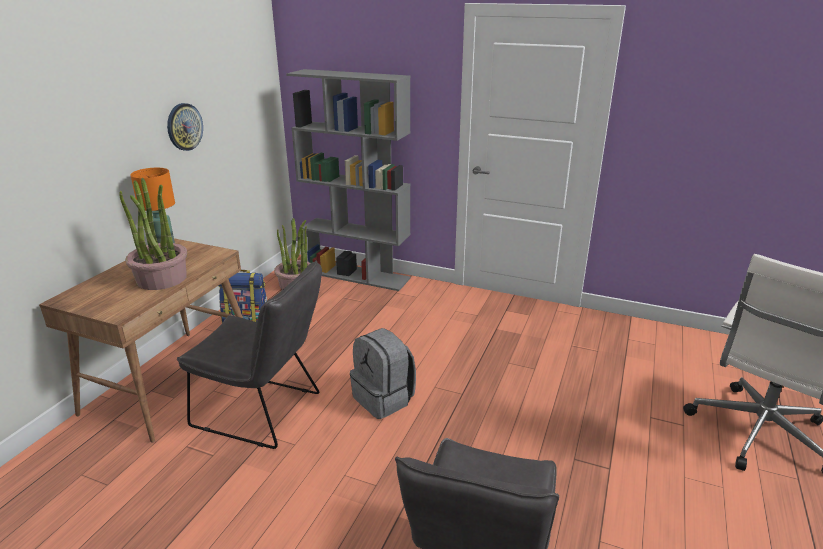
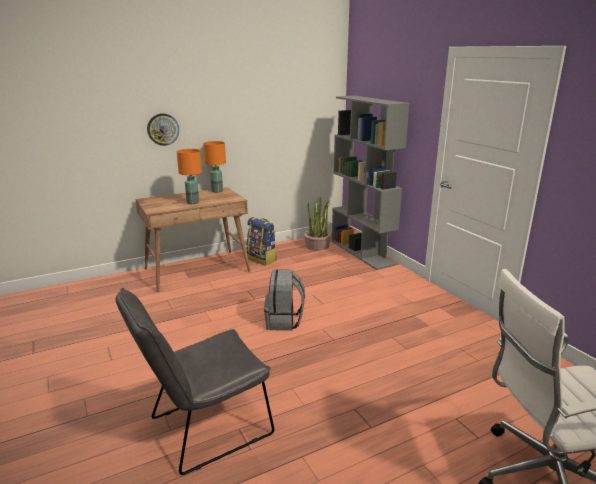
camera: 40 degrees right, 5 degrees down
potted plant [119,178,187,290] -> orange table lamp [177,149,202,204]
wall clock [167,103,203,151] -> wall clock moved to [147,113,179,146]
grey chair [177,260,322,449] -> none

